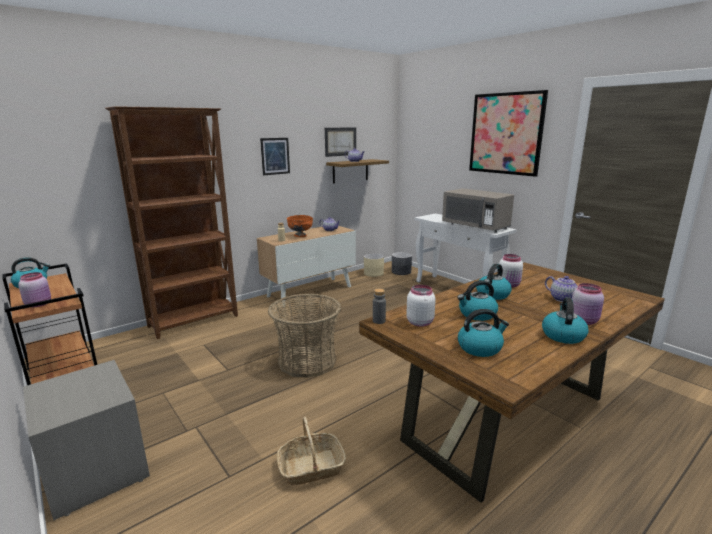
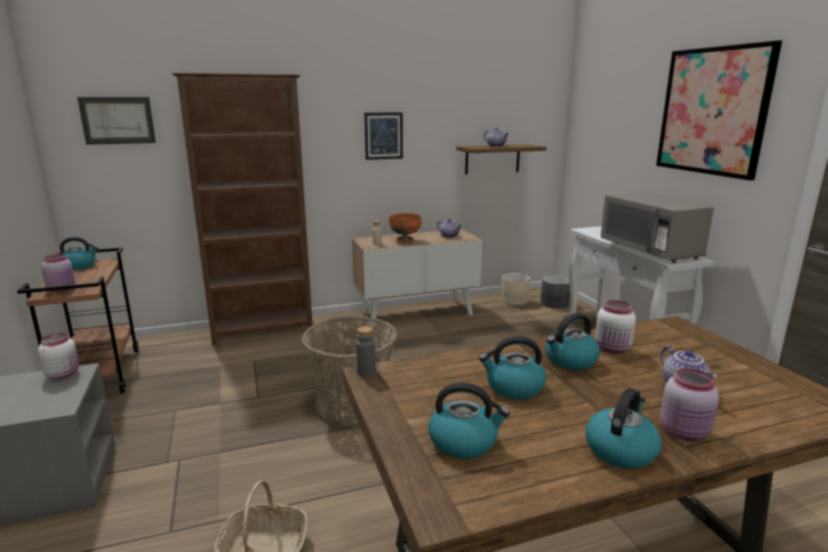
camera: 20 degrees right, 0 degrees up
picture [325,127,356,157] -> picture moved to [77,97,156,145]
white jar [406,285,436,327] -> white jar moved to [38,333,79,380]

